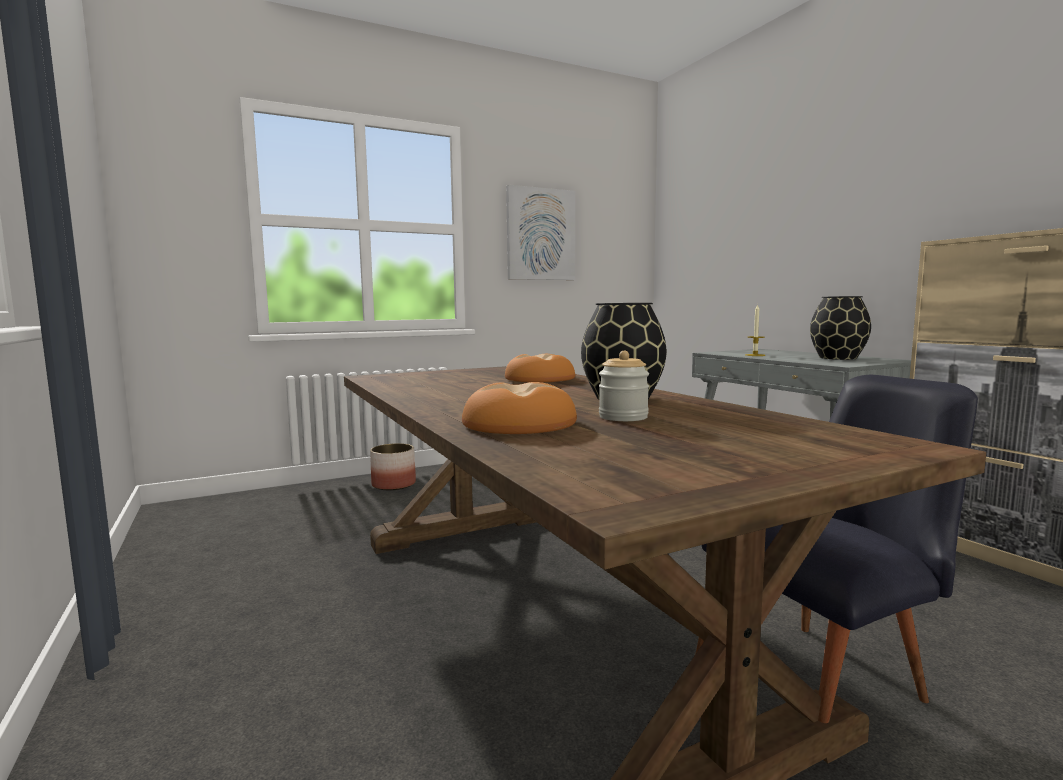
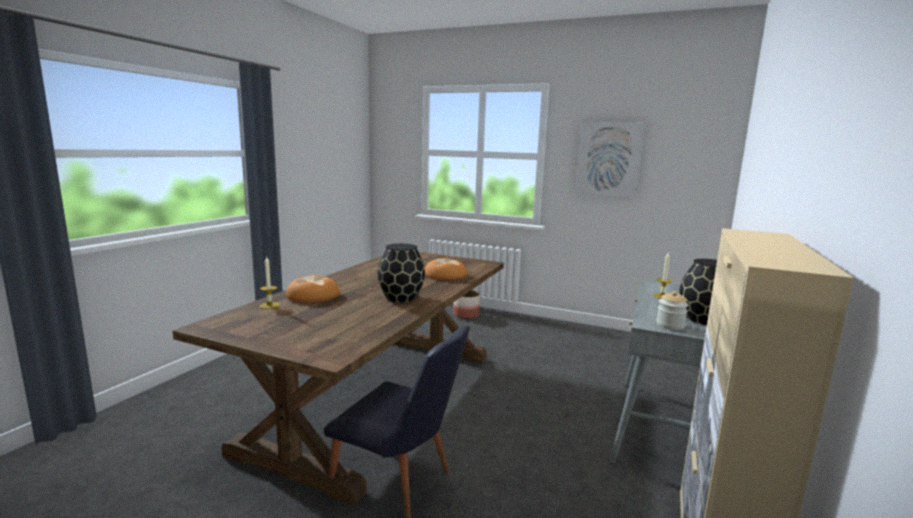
camera: 50 degrees right, 5 degrees up
jar [599,351,649,421] -> jar moved to [656,291,688,330]
none -> candle [260,257,280,309]

